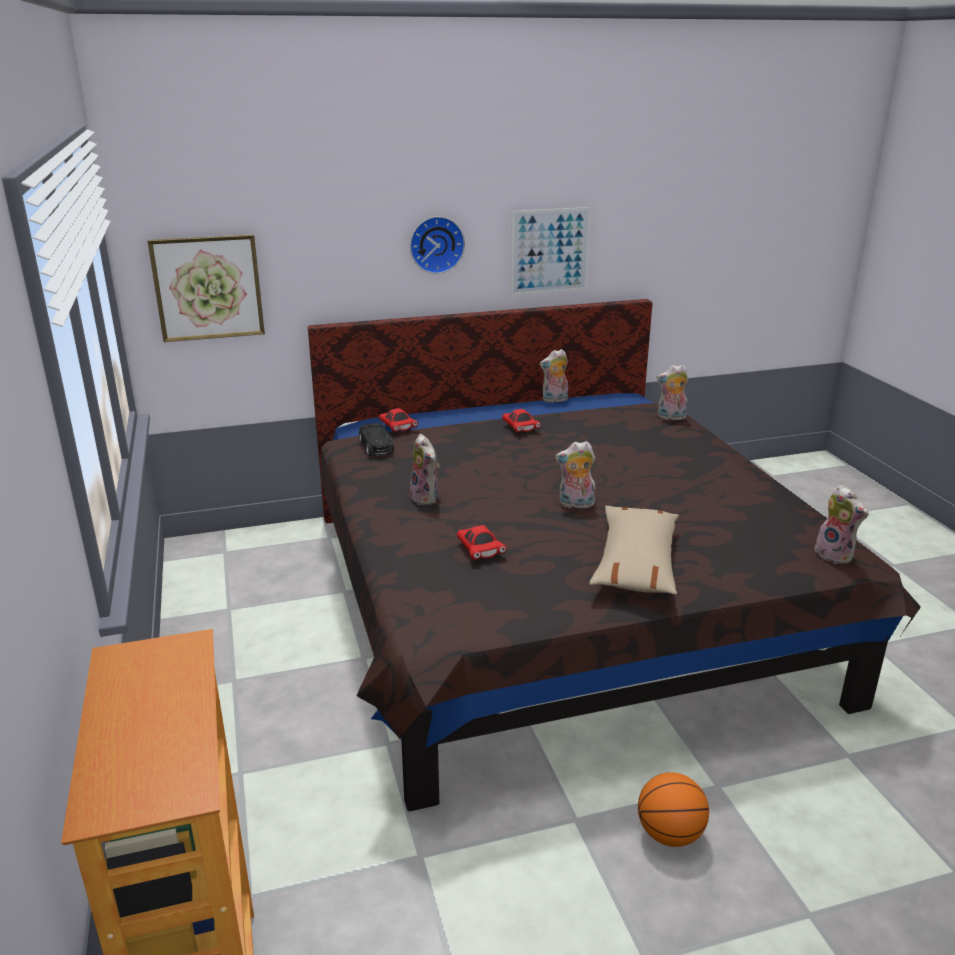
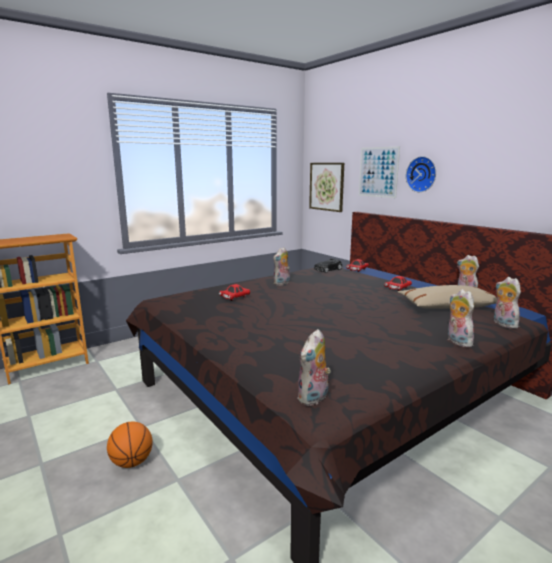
camera: 70 degrees right, 10 degrees down
picture [510,207,591,295] -> picture moved to [359,146,400,198]
plush toy [555,441,595,508] -> plush toy moved to [448,289,474,347]
beige pillow [590,506,679,594] -> beige pillow moved to [398,285,497,309]

